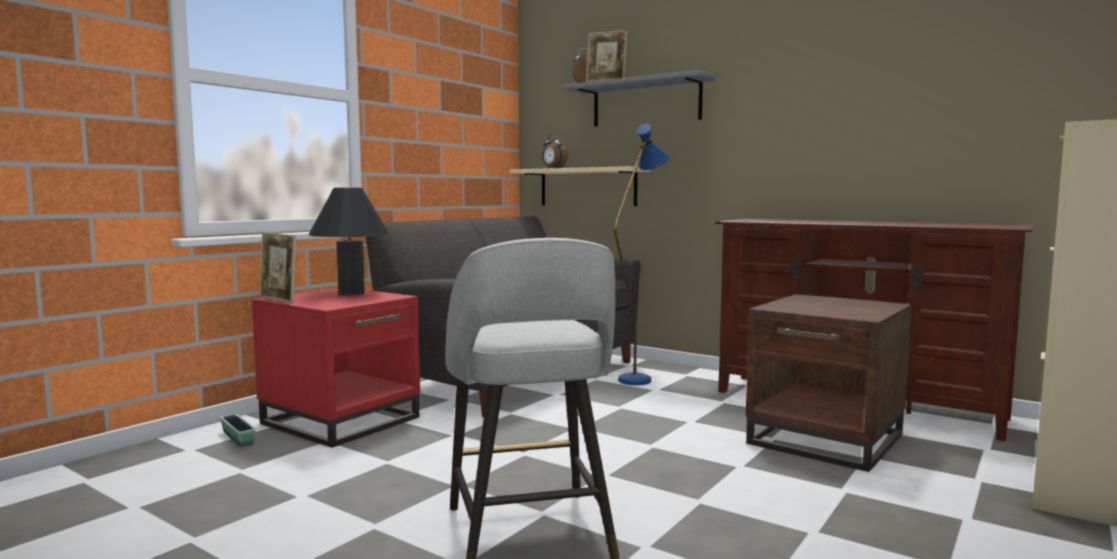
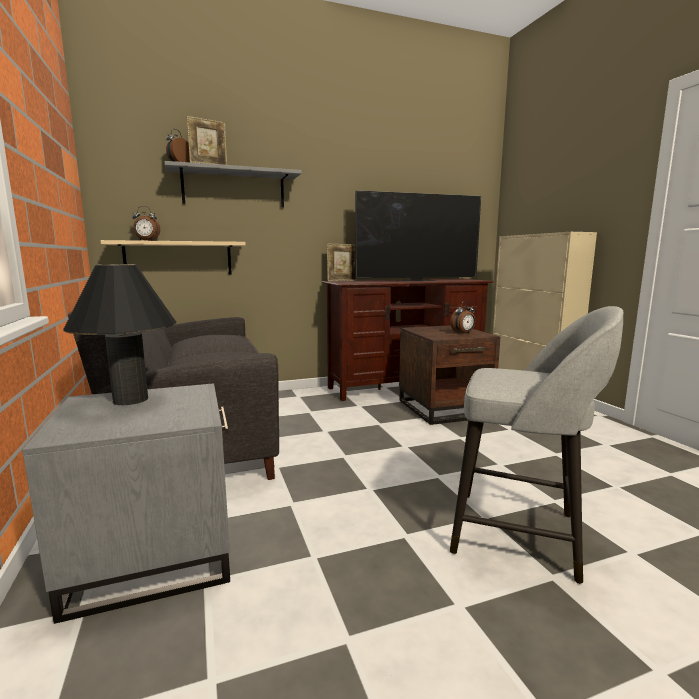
camera: 55 degrees left, 5 degrees up
planter [220,414,256,447] -> none
red side table [252,288,420,448] -> grey side table [22,384,230,624]
picture frame [259,232,296,303] -> picture frame moved to [327,243,357,281]
blue floor lamp [614,124,670,385] -> none
none -> television [355,190,481,281]
none -> alarm clock [450,301,475,334]

